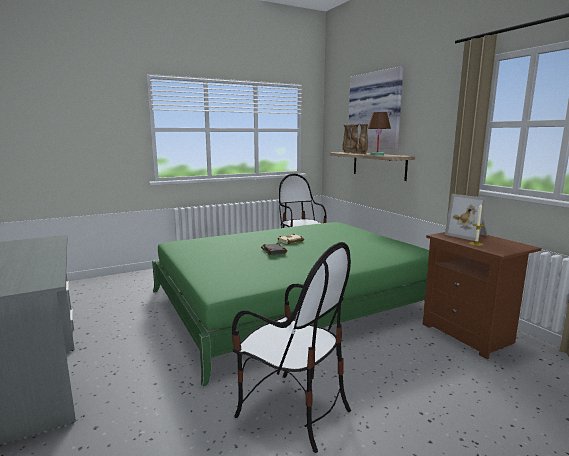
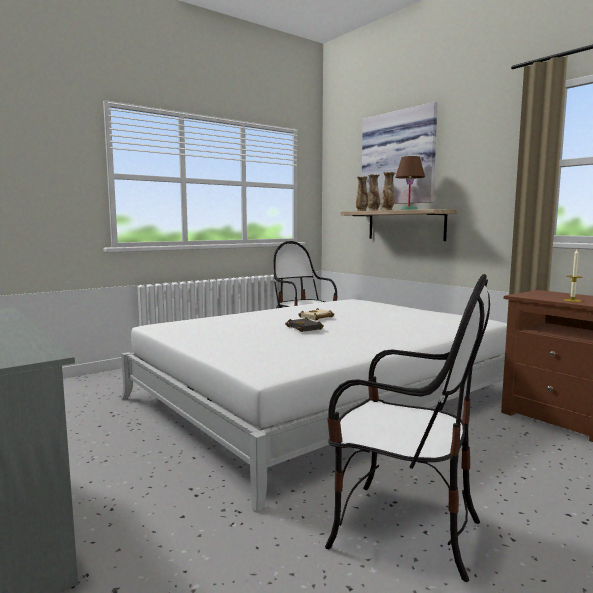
camera: 10 degrees left, 5 degrees down
green bed [152,222,429,387] -> white bed [121,299,507,513]
picture frame [445,194,488,241] -> none

